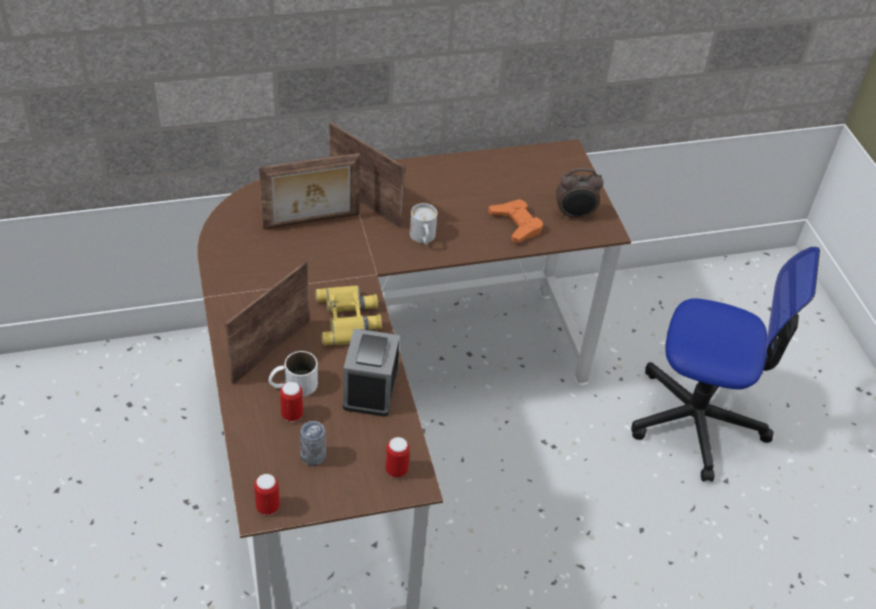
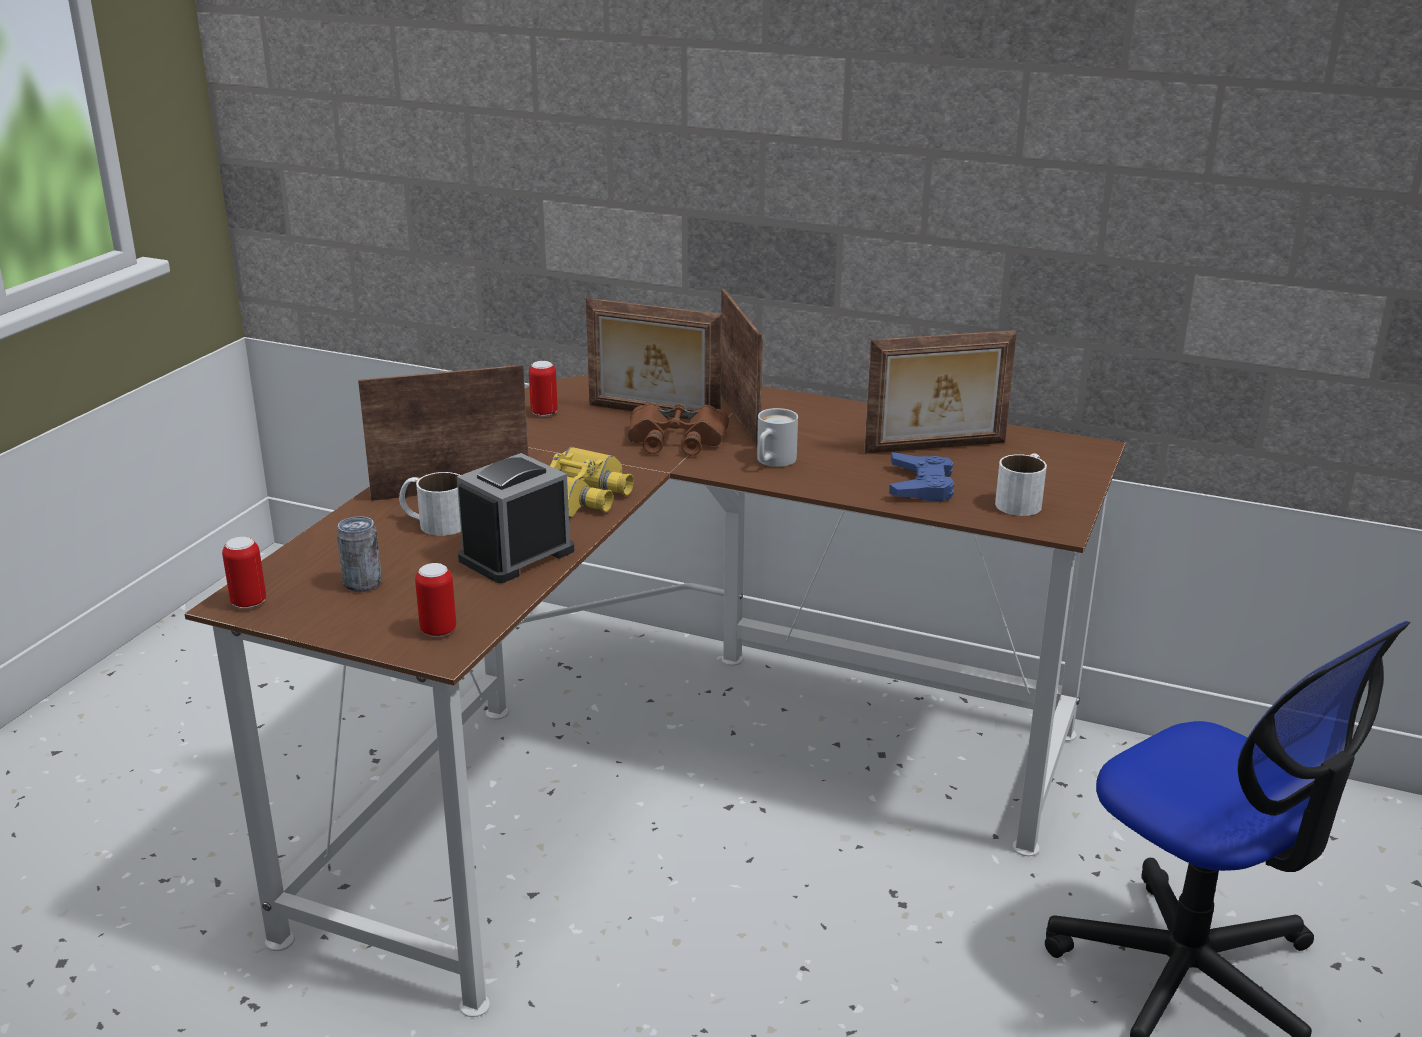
camera: 40 degrees right, 20 degrees down
can [280,382,303,422] -> can moved to [529,361,558,417]
orange game controller [488,199,543,243] -> blue game controller [889,452,955,501]
alarm clock [556,168,604,219] -> white mug [995,454,1047,516]
none -> brown binoculars [628,403,729,456]
none -> picture frame [864,330,1017,454]

